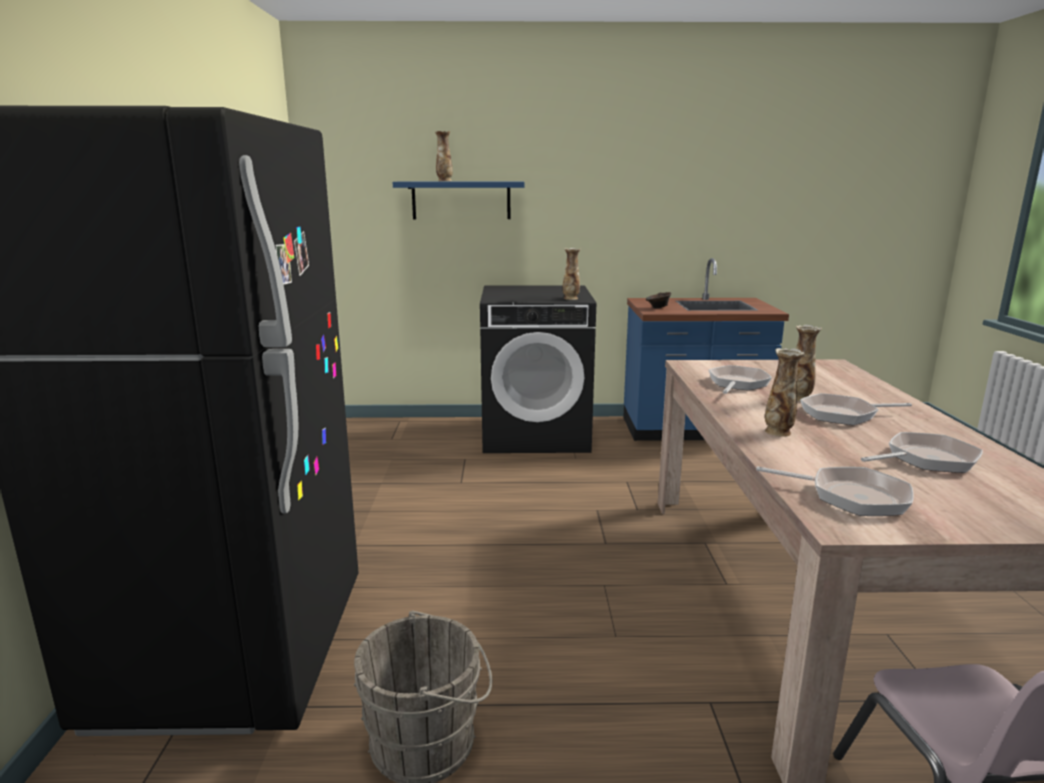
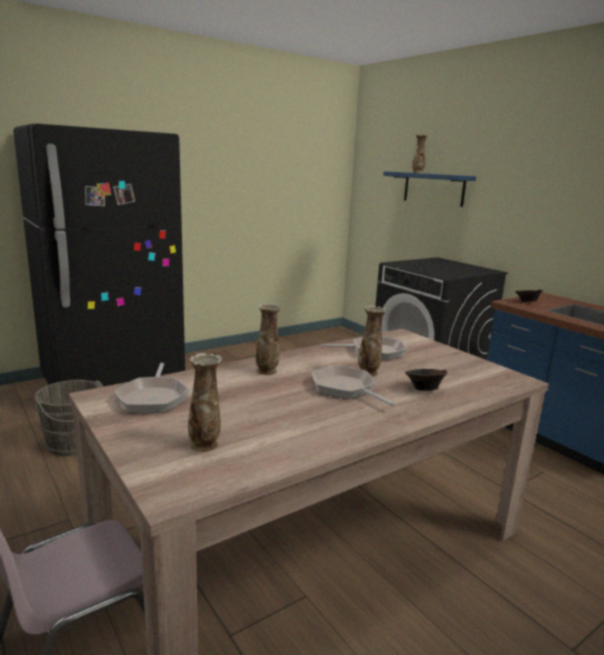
camera: 55 degrees right, 0 degrees up
vase [563,248,581,300] -> vase moved to [188,353,222,452]
frying pan [861,432,983,473] -> none
none -> brown bowl [405,369,447,391]

